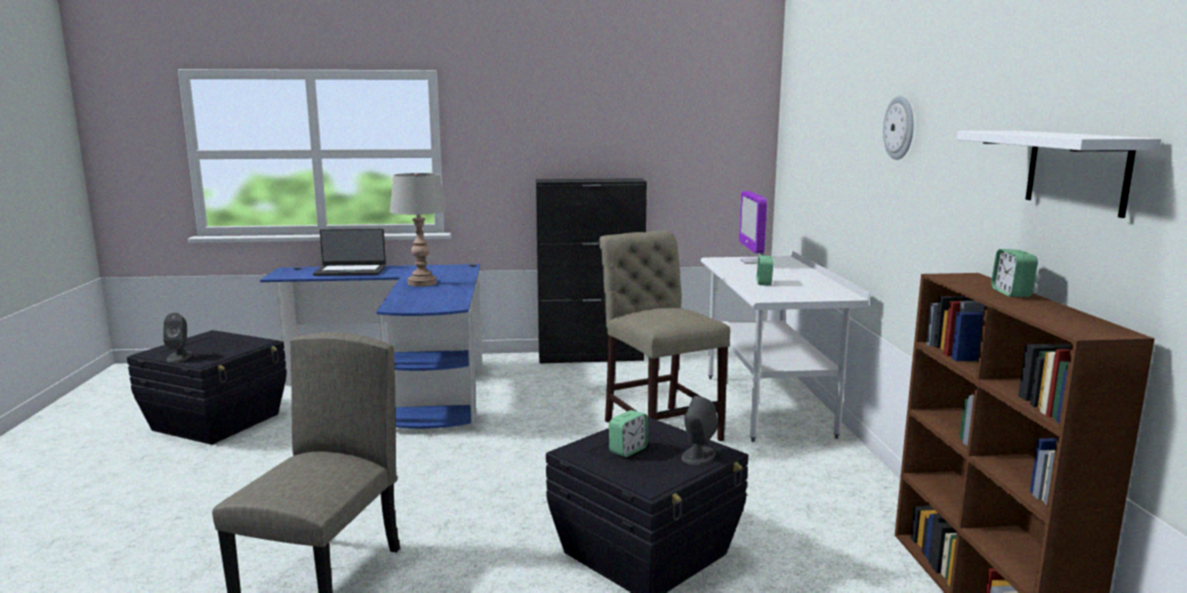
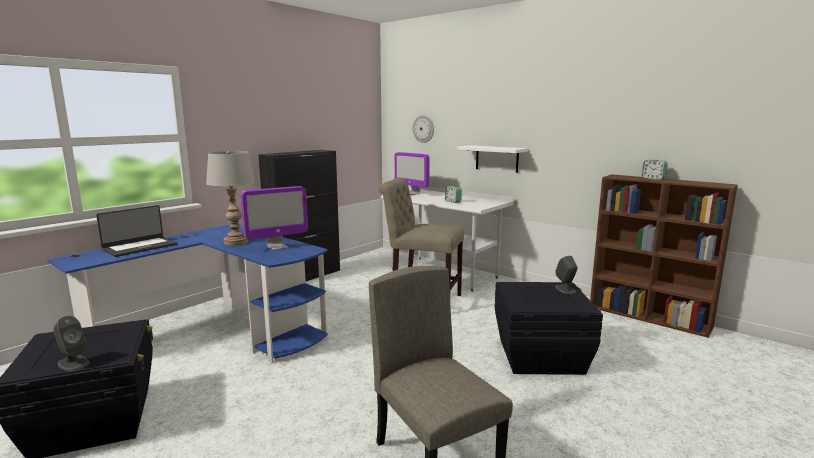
camera: 45 degrees left, 0 degrees up
alarm clock [609,410,648,457] -> none
wall clock [883,96,914,160] -> wall clock moved to [413,115,434,143]
white shelf [957,131,1161,218] -> white shelf moved to [457,145,528,173]
none -> monitor [241,186,308,250]

